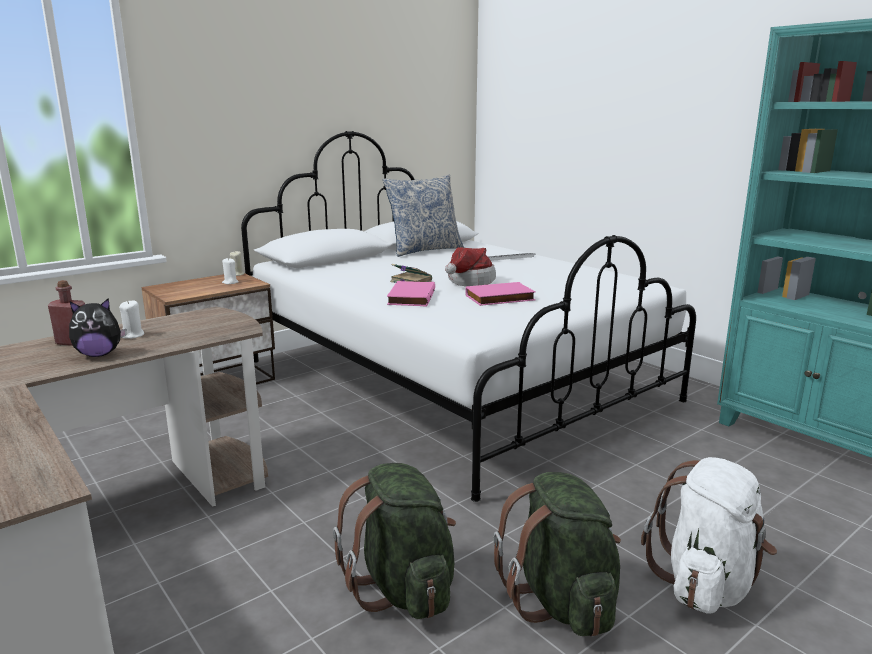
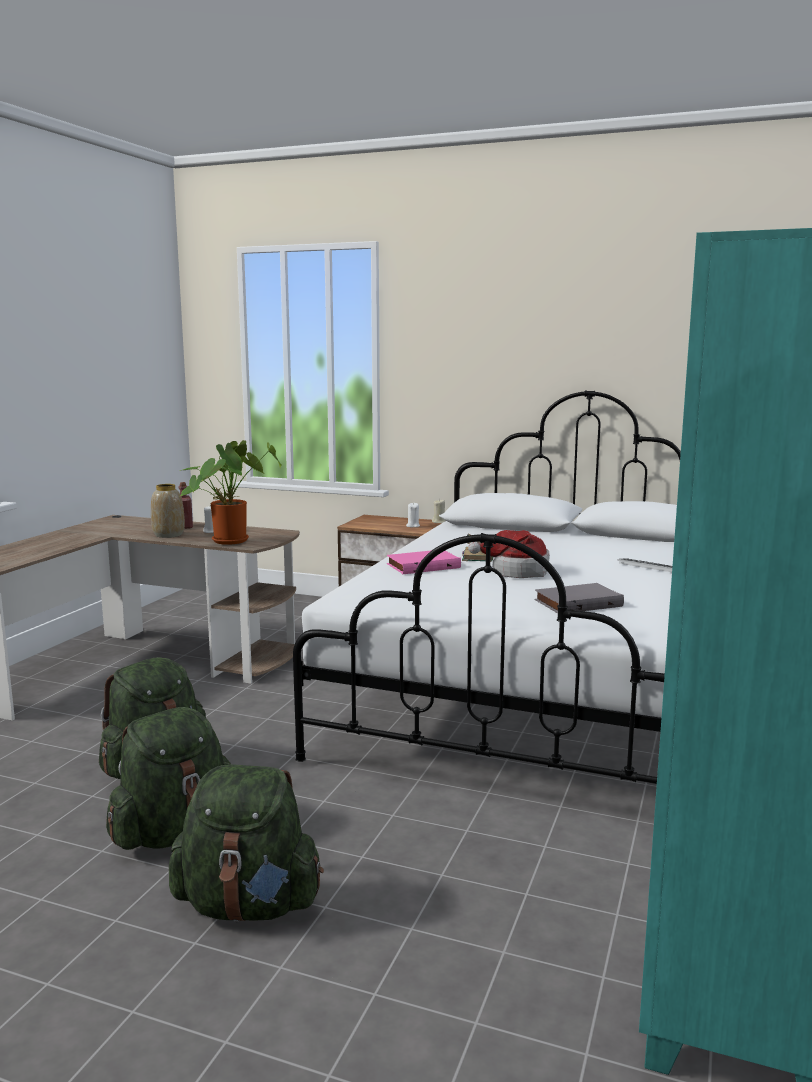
camera: 60 degrees right, 5 degrees down
plush toy [69,298,126,357] -> vase [151,484,185,538]
pillow [383,174,464,257] -> none
pink book [465,282,536,306] -> none
white backpack [641,457,777,613] -> green backpack [169,765,324,922]
none -> potted plant [179,440,281,545]
none -> grey book [535,583,624,614]

